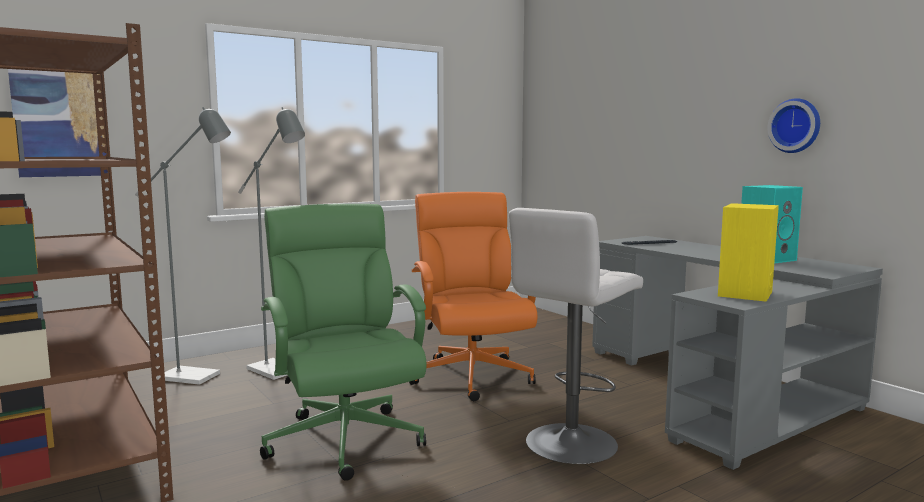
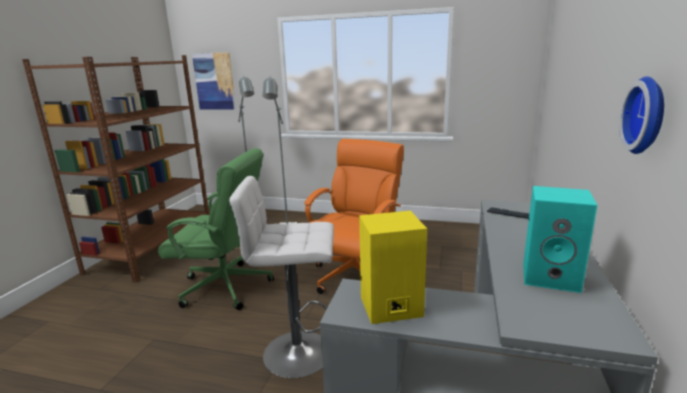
camera: 50 degrees right, 10 degrees up
green office chair [260,204,426,481] -> green office chair turned 75 degrees clockwise [158,148,274,310]

